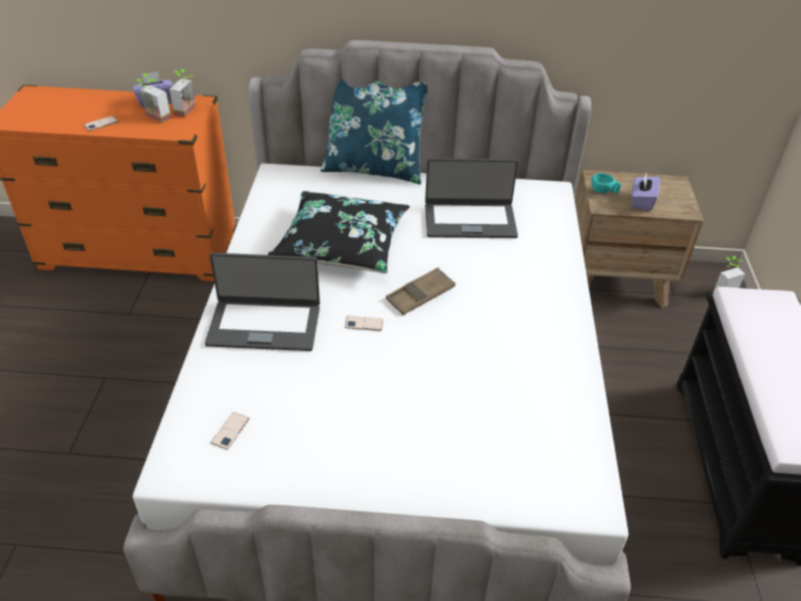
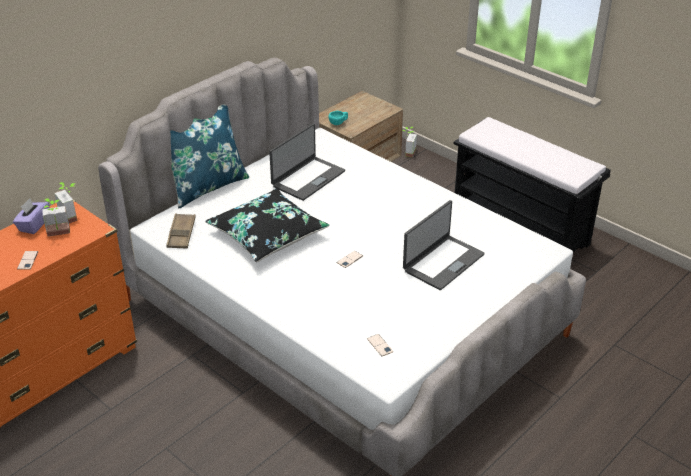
camera: 50 degrees left, 5 degrees down
laptop [205,253,320,351] -> laptop moved to [403,200,485,290]
brown tray [386,267,455,315] -> brown tray moved to [166,213,196,249]
purple tissue box [631,174,660,211] -> none

